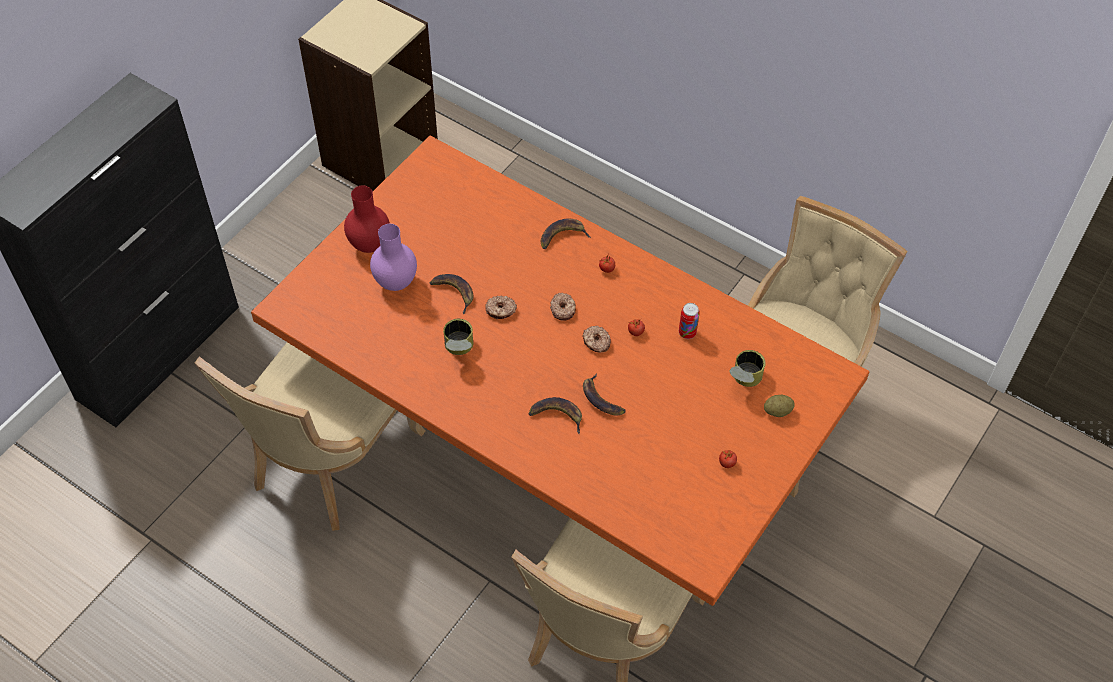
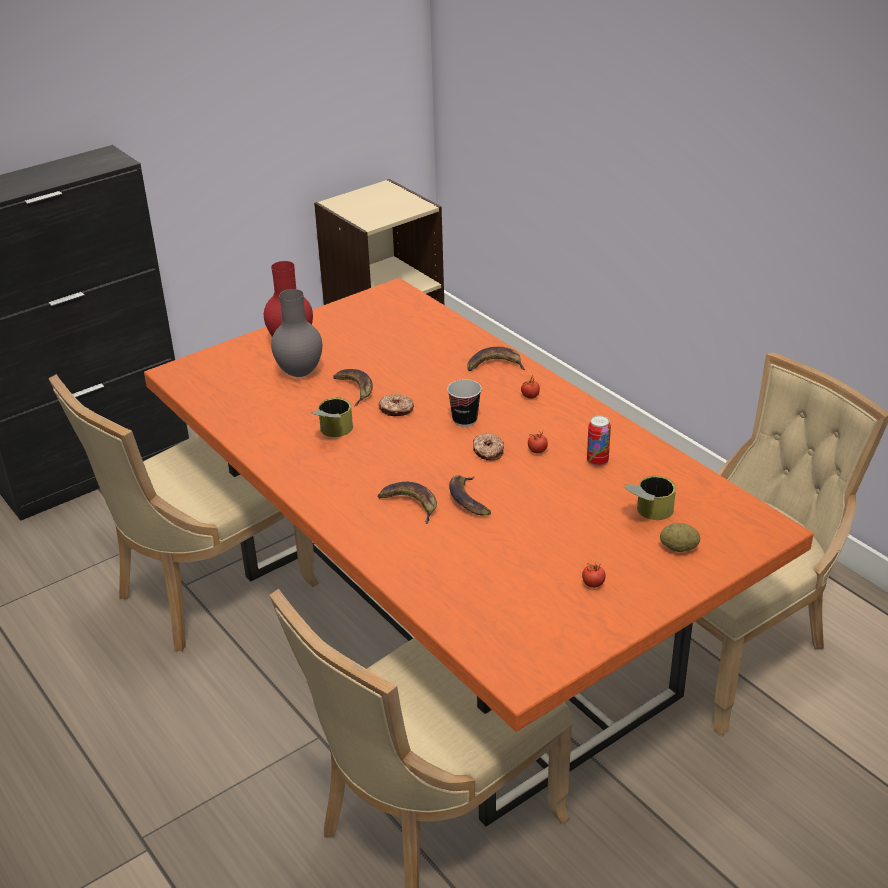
camera: 20 degrees right, 20 degrees down
purple vase [370,224,417,291] -> grey vase [271,289,322,377]
donut [550,293,576,320] -> cup [447,379,482,427]

